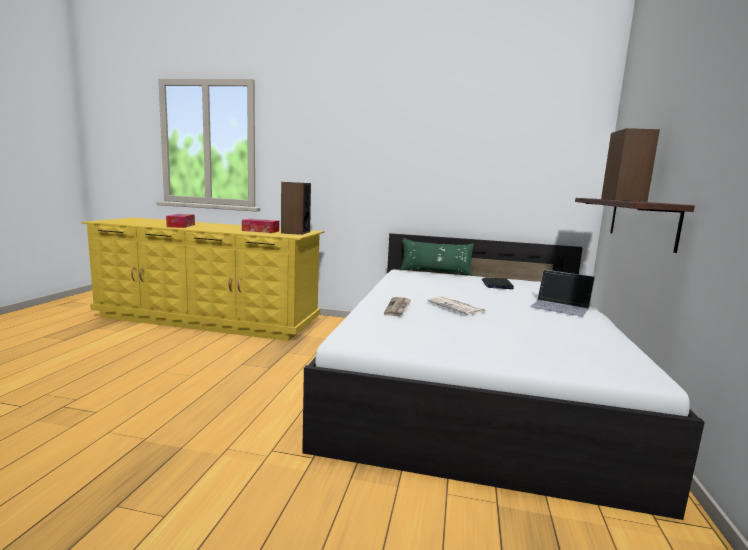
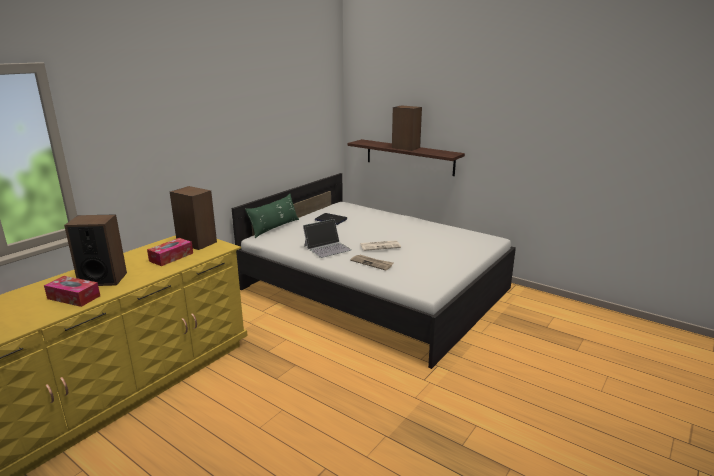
camera: 65 degrees left, 10 degrees up
laptop [530,270,595,317] -> laptop moved to [303,219,351,258]
none -> speaker [64,214,127,286]

